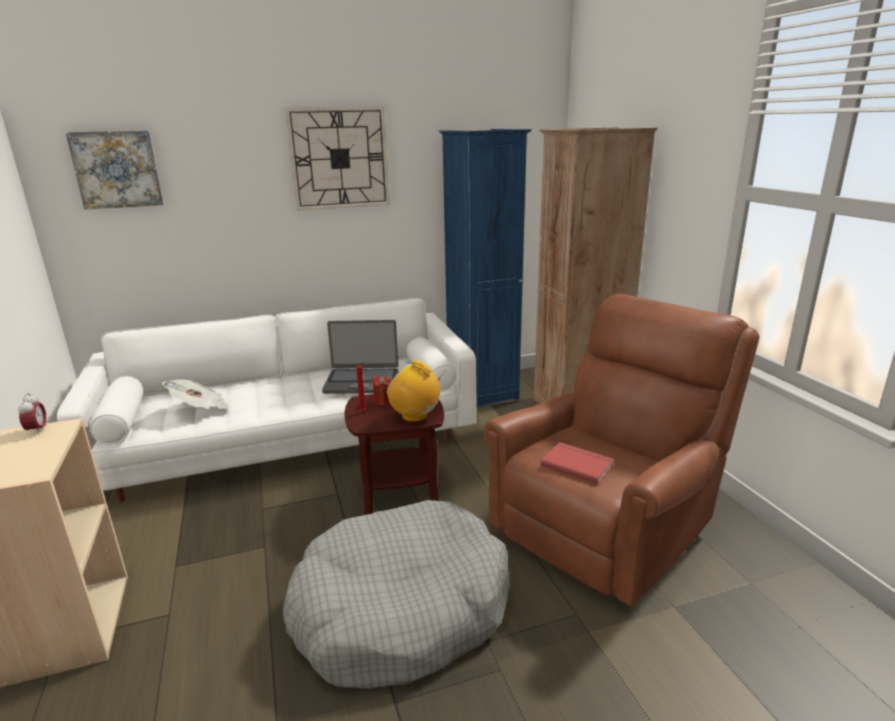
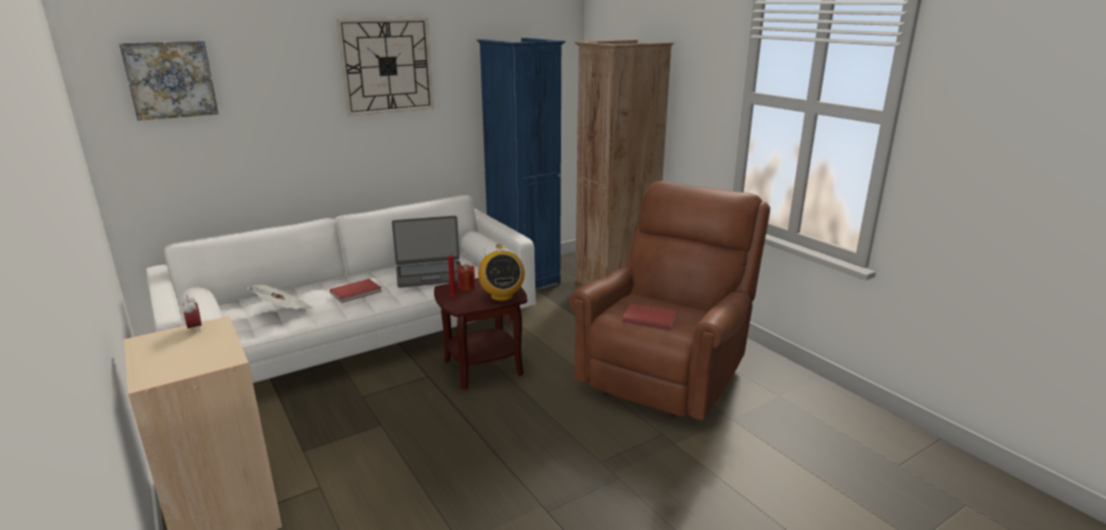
camera: 15 degrees left, 0 degrees up
grey dog bed [283,500,510,688] -> none
radio [387,360,445,422] -> radio turned 120 degrees counterclockwise [478,244,525,301]
none -> red book [330,279,382,303]

